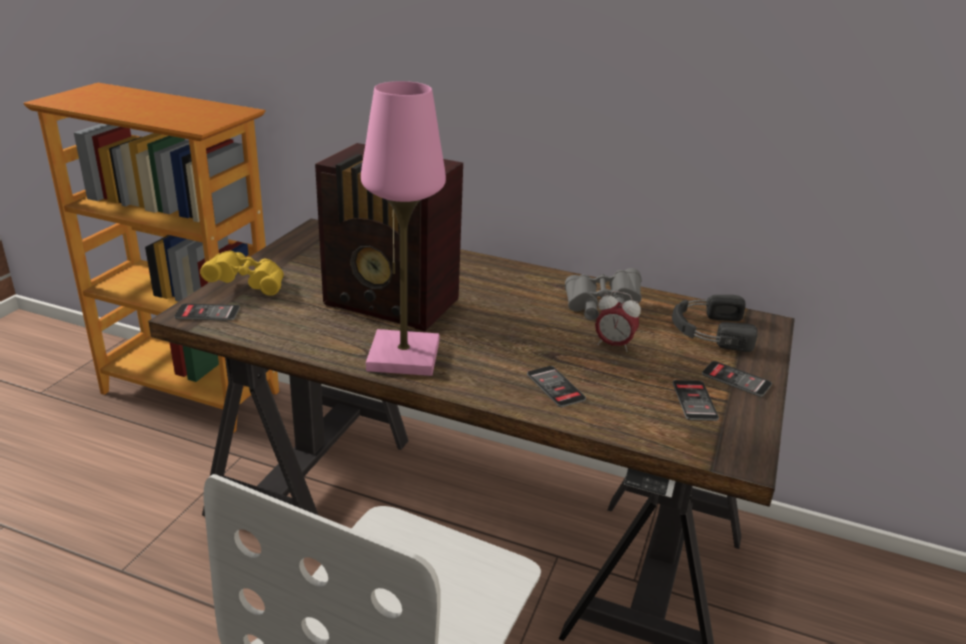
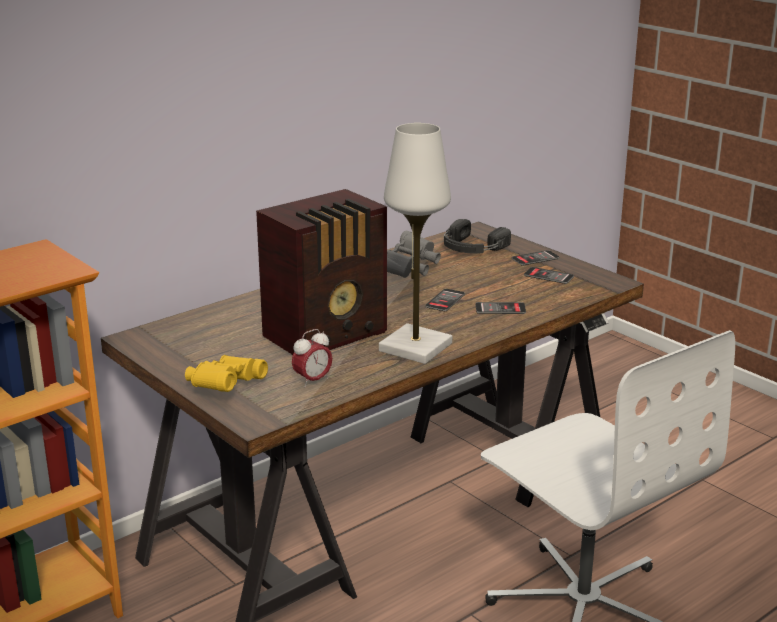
camera: 60 degrees left, 5 degrees down
phone [174,304,240,321] -> phone moved to [425,289,465,311]
pink table lamp [361,81,446,376] -> white table lamp [379,123,452,364]
alarm clock [595,291,641,352] -> alarm clock moved to [292,329,332,387]

